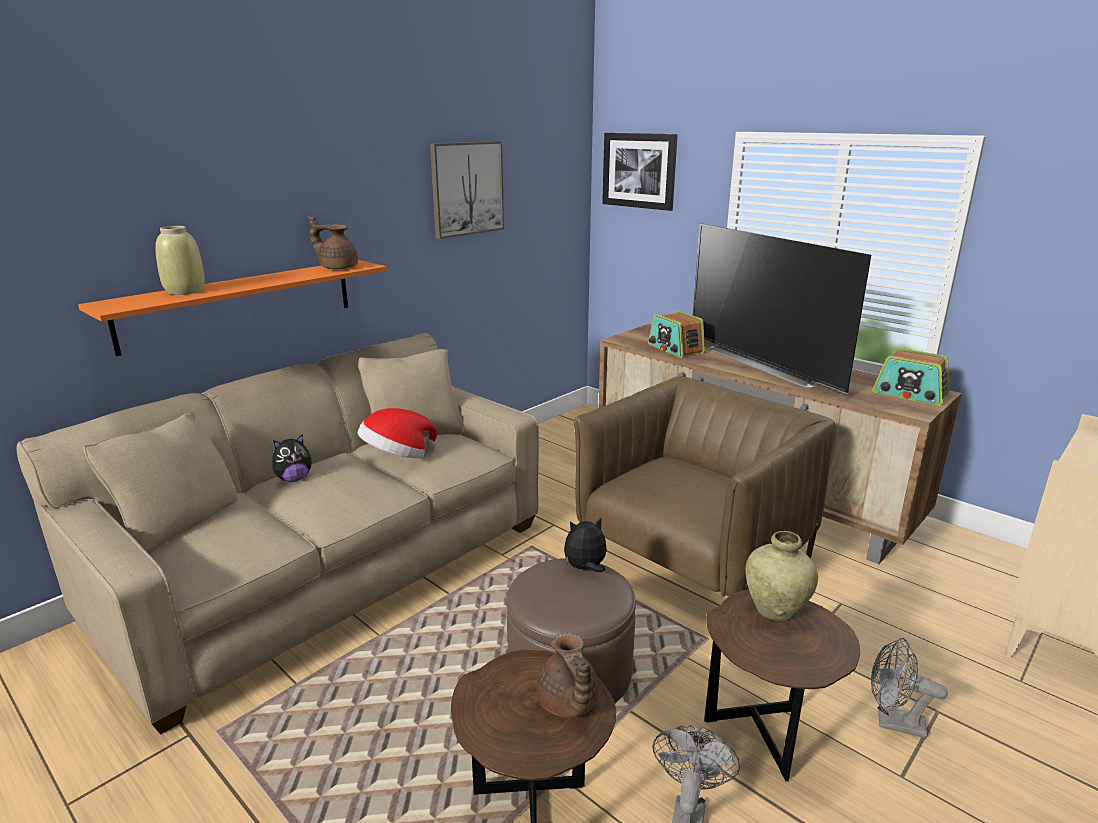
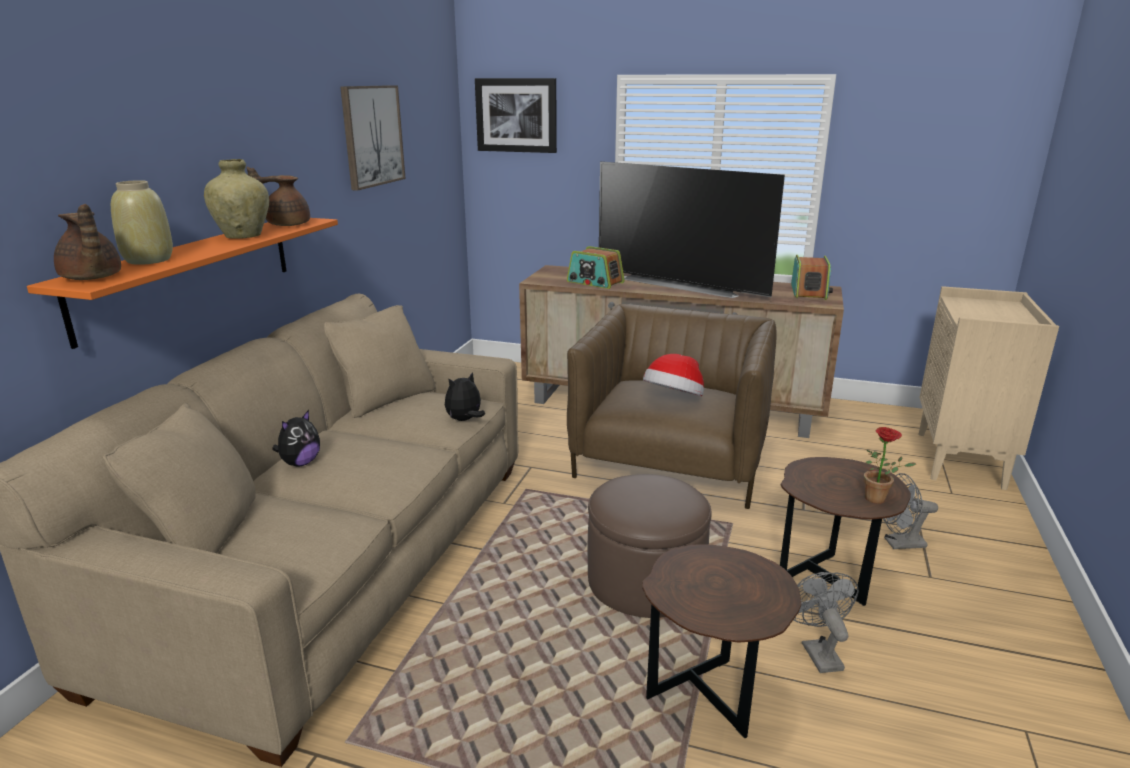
camera: 25 degrees left, 0 degrees up
hat [358,408,437,458] -> hat moved to [643,354,704,396]
brown teapot [536,633,599,717] -> brown teapot moved to [54,204,121,280]
plush toy [564,518,607,572] -> plush toy moved to [445,372,485,421]
beige vase [745,531,818,621] -> beige vase moved to [204,159,269,239]
radio [872,348,949,406] -> radio turned 90 degrees counterclockwise [791,255,833,300]
none -> potted plant [864,427,916,504]

